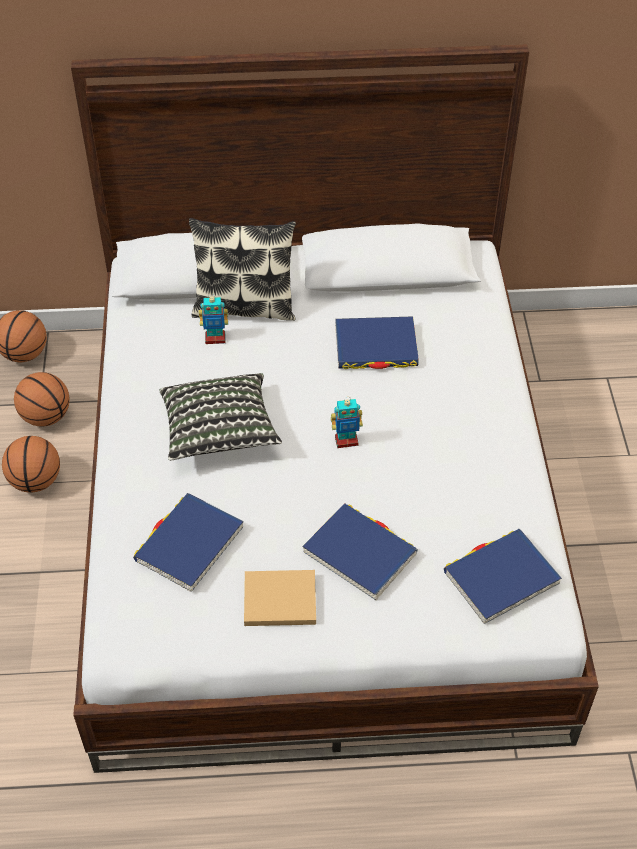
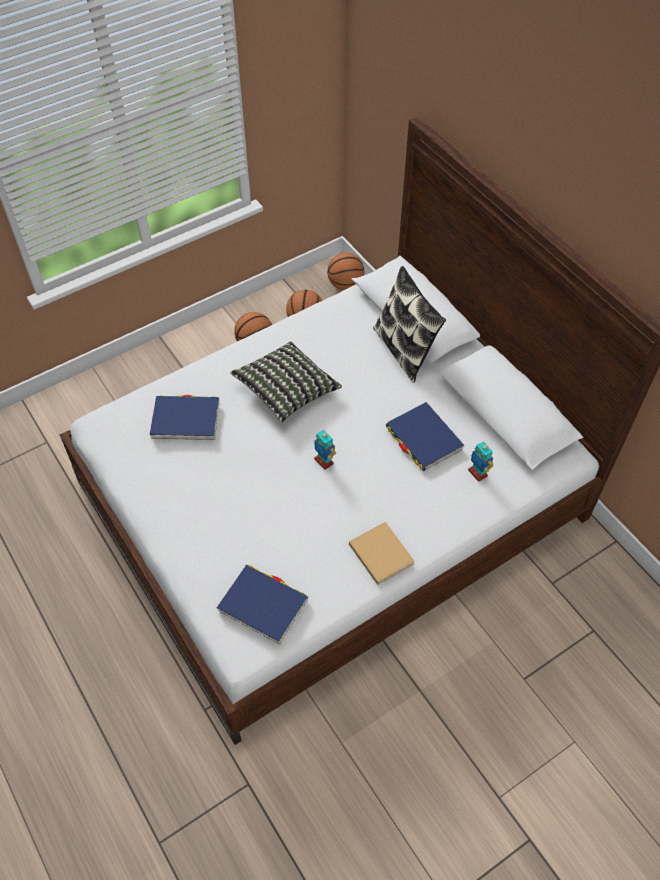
camera: 60 degrees right, 5 degrees up
toy robot [199,294,228,344] -> toy robot moved to [468,442,494,482]
beige book [244,570,316,626] -> beige book moved to [349,522,415,585]
blue book [302,503,418,600] -> none

